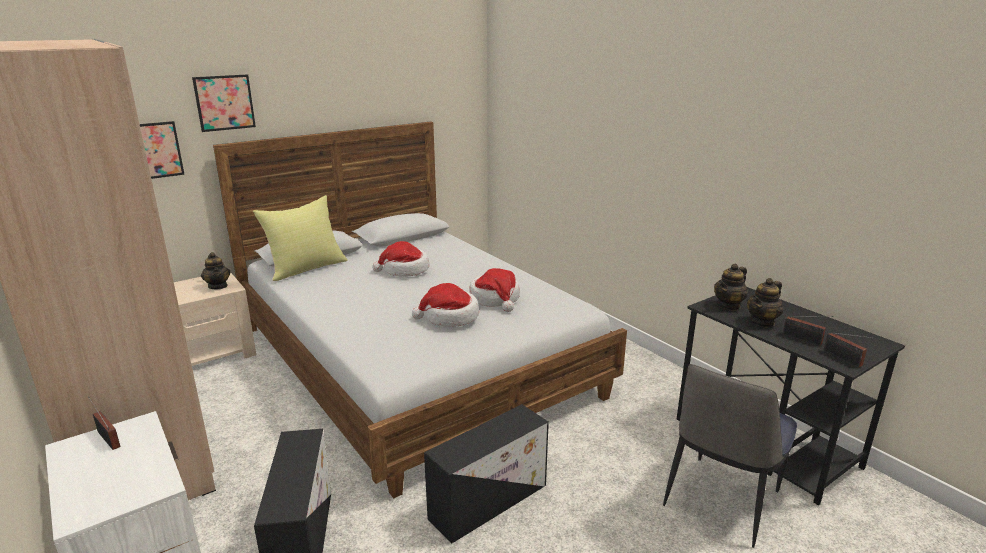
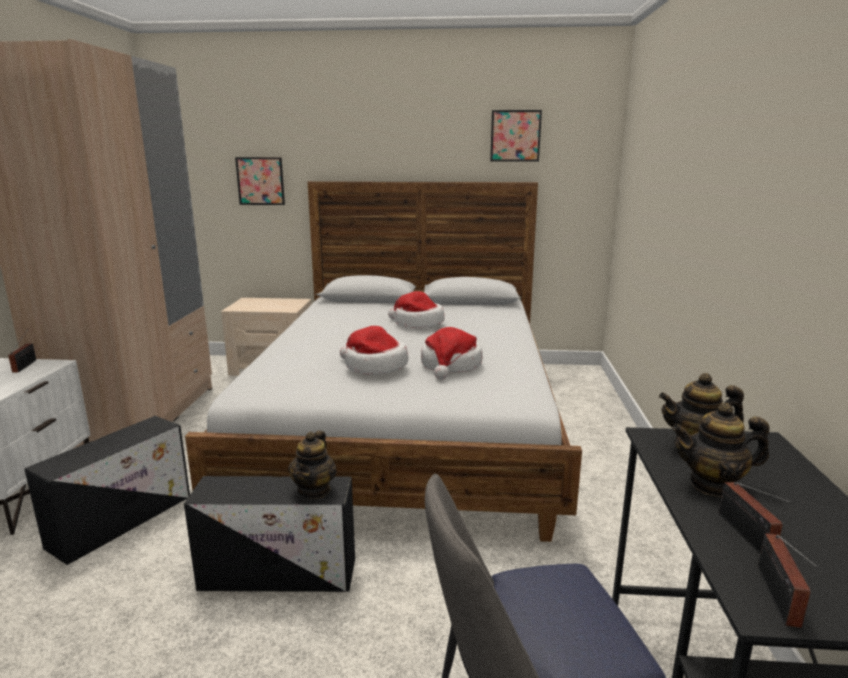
camera: 40 degrees right, 5 degrees down
picture [192,74,256,132] -> picture moved to [490,110,542,161]
teapot [201,252,231,289] -> teapot moved to [288,430,337,499]
yellow pillow [253,195,348,281] -> none

